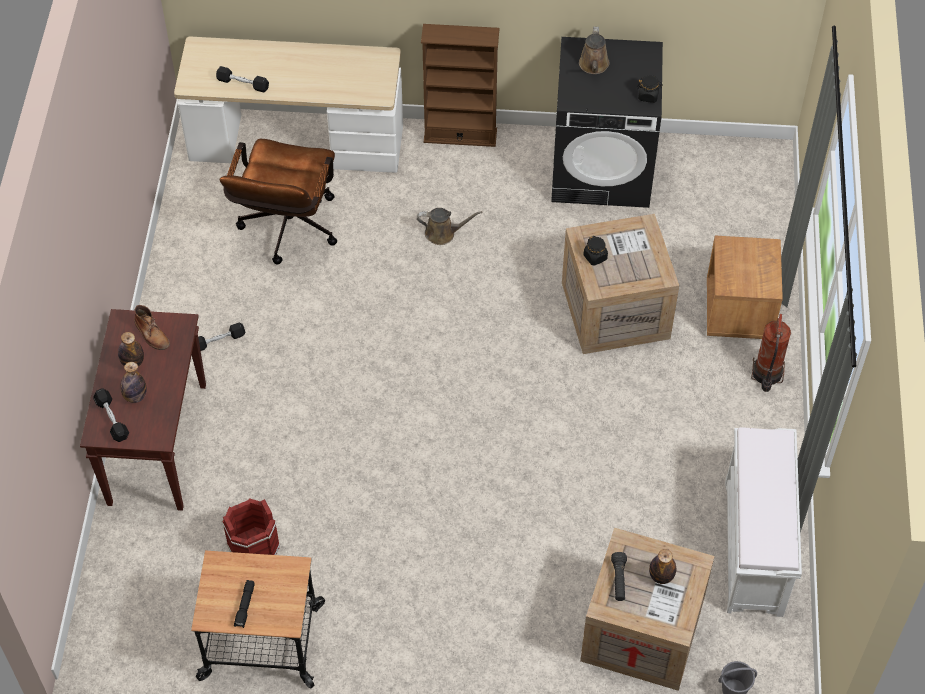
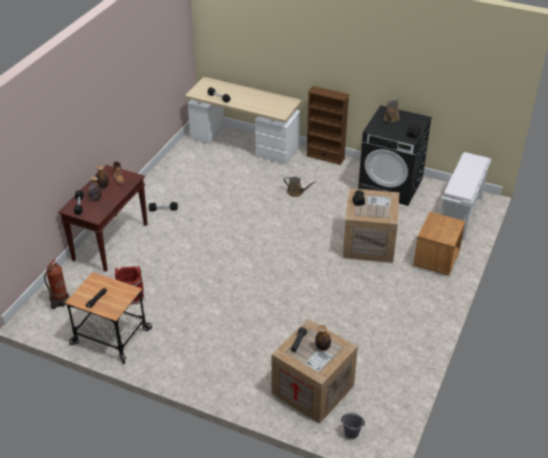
camera: 20 degrees right, 15 degrees down
brown office chair [220,139,337,265] -> none
white bench [725,427,802,617] -> white bench moved to [441,152,491,241]
fire extinguisher [751,314,791,392] -> fire extinguisher moved to [44,259,70,309]

